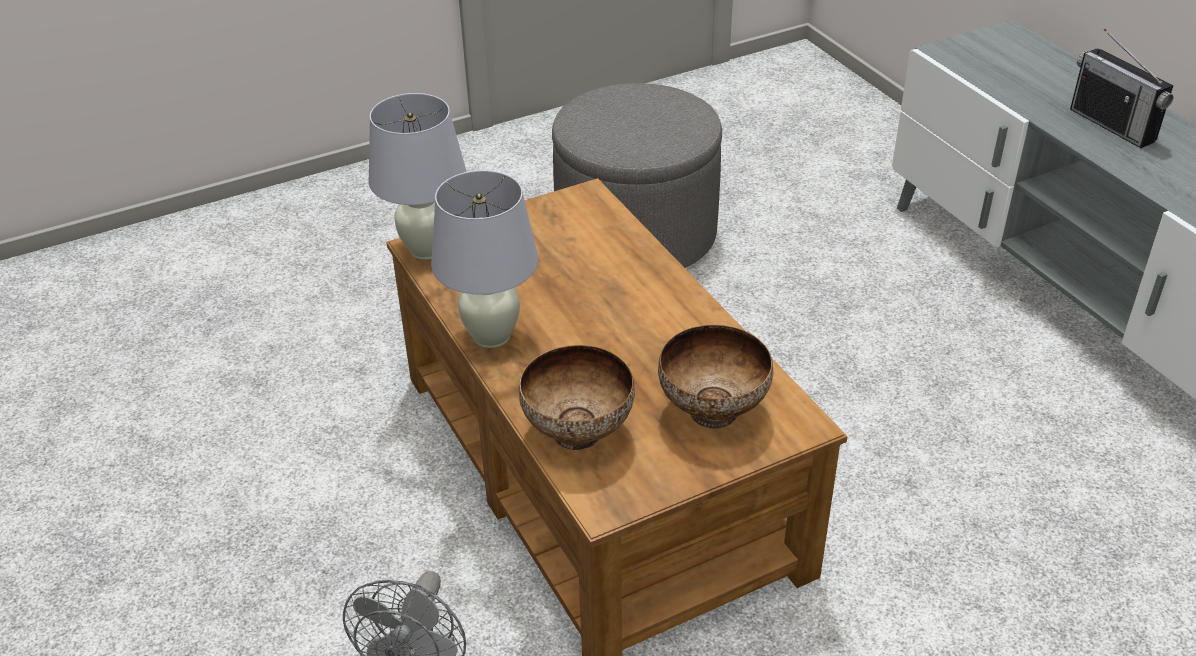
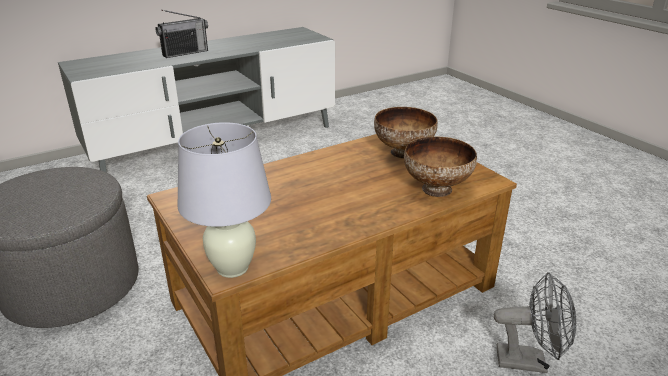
camera: 95 degrees left, 10 degrees down
white table lamp [431,170,538,348] -> none

